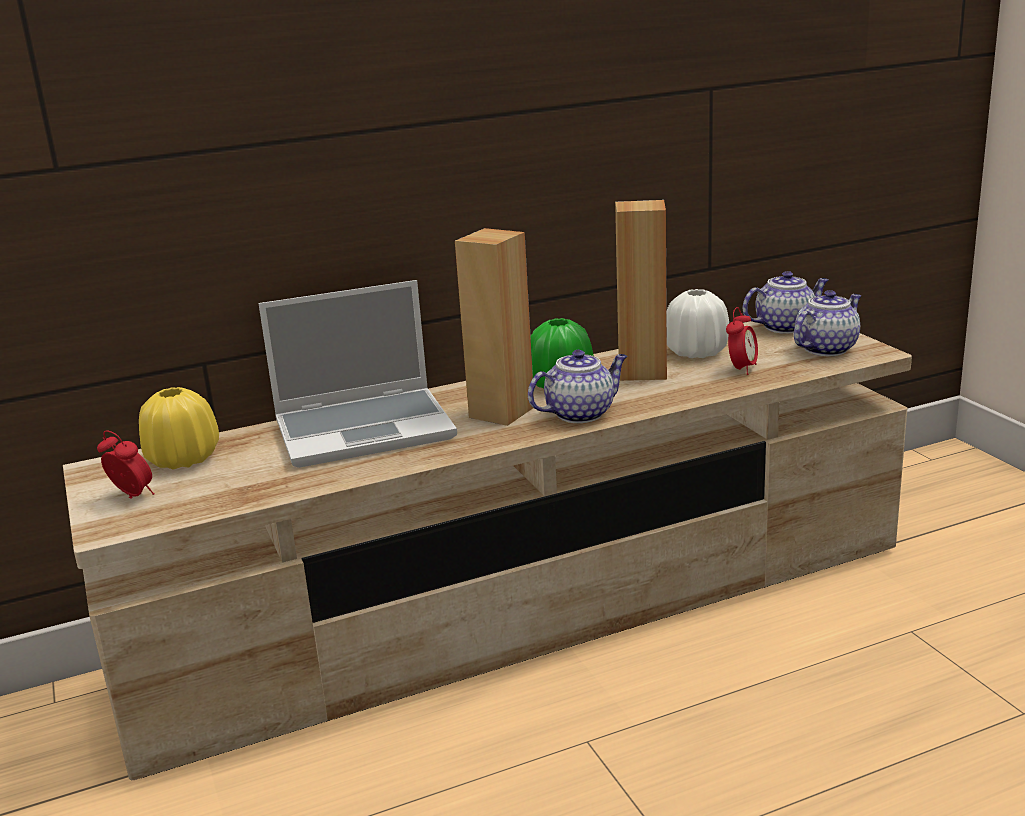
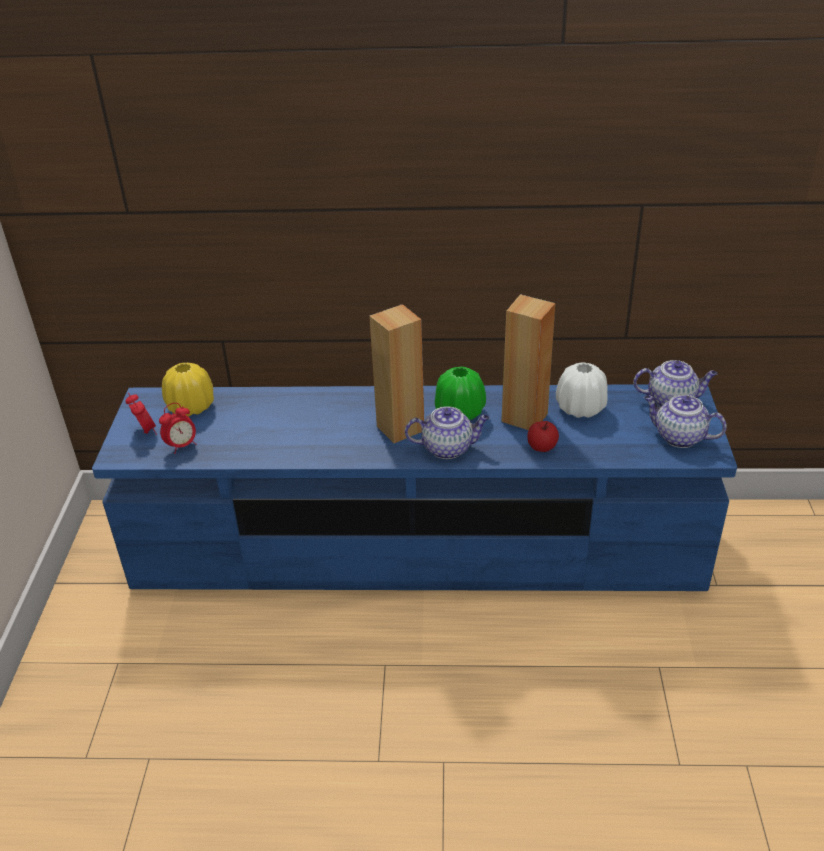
camera: 25 degrees right, 15 degrees up
beige tv stand [63,321,912,780] -> blue tv stand [92,384,737,591]
laptop [258,280,457,468] -> none
alarm clock [726,307,758,375] -> alarm clock moved to [159,403,196,454]
teapot [794,290,861,356] -> teapot turned 135 degrees counterclockwise [644,395,727,448]
none -> apple [527,421,559,452]

